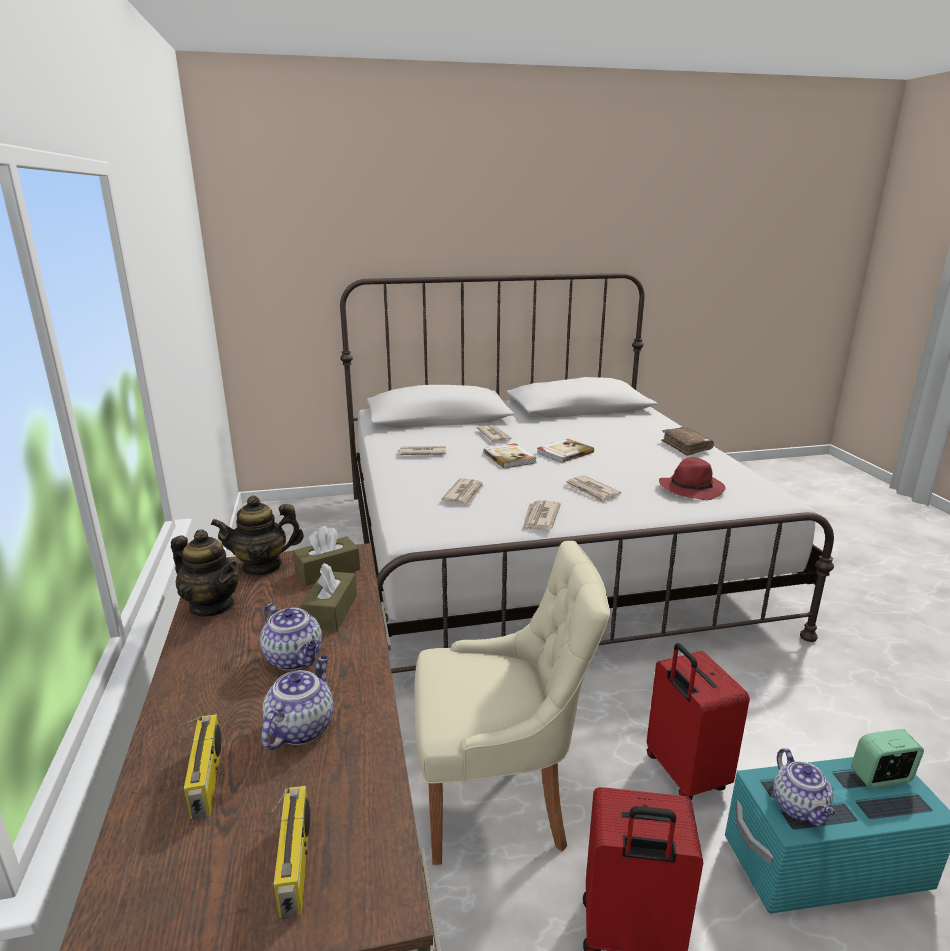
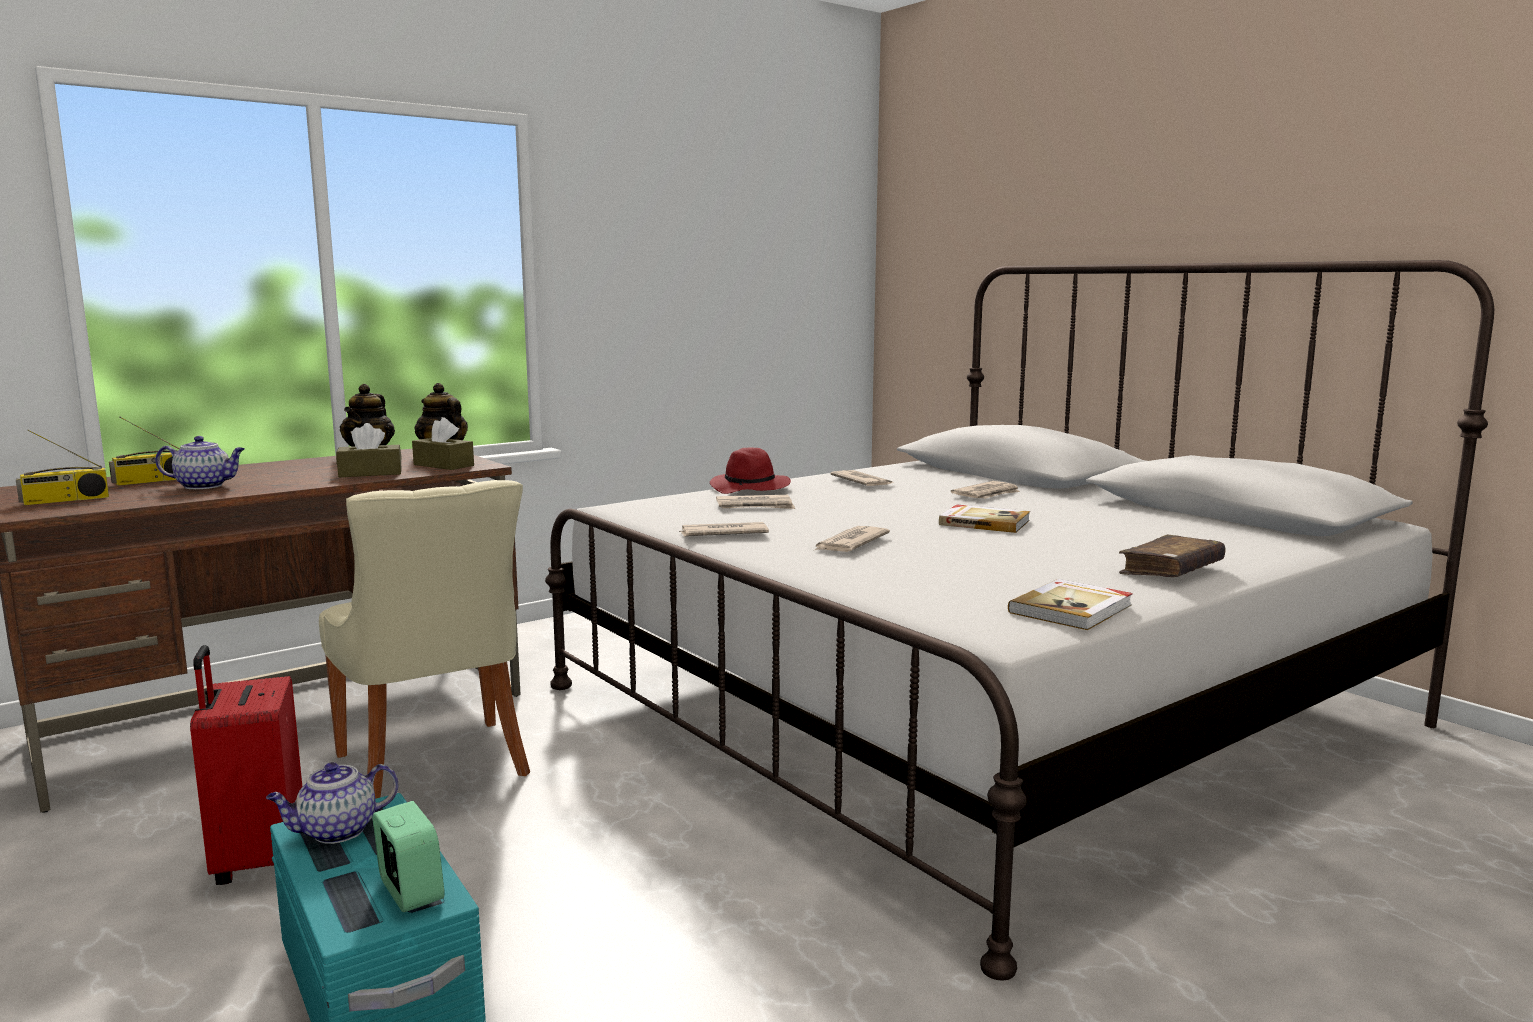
camera: 65 degrees right, 10 degrees down
teapot [260,603,322,670] -> none
book [483,443,537,469] -> book moved to [1008,579,1133,630]
red suitcase [647,643,750,800] -> none
red hat [659,457,726,500] -> red hat moved to [710,448,791,494]

